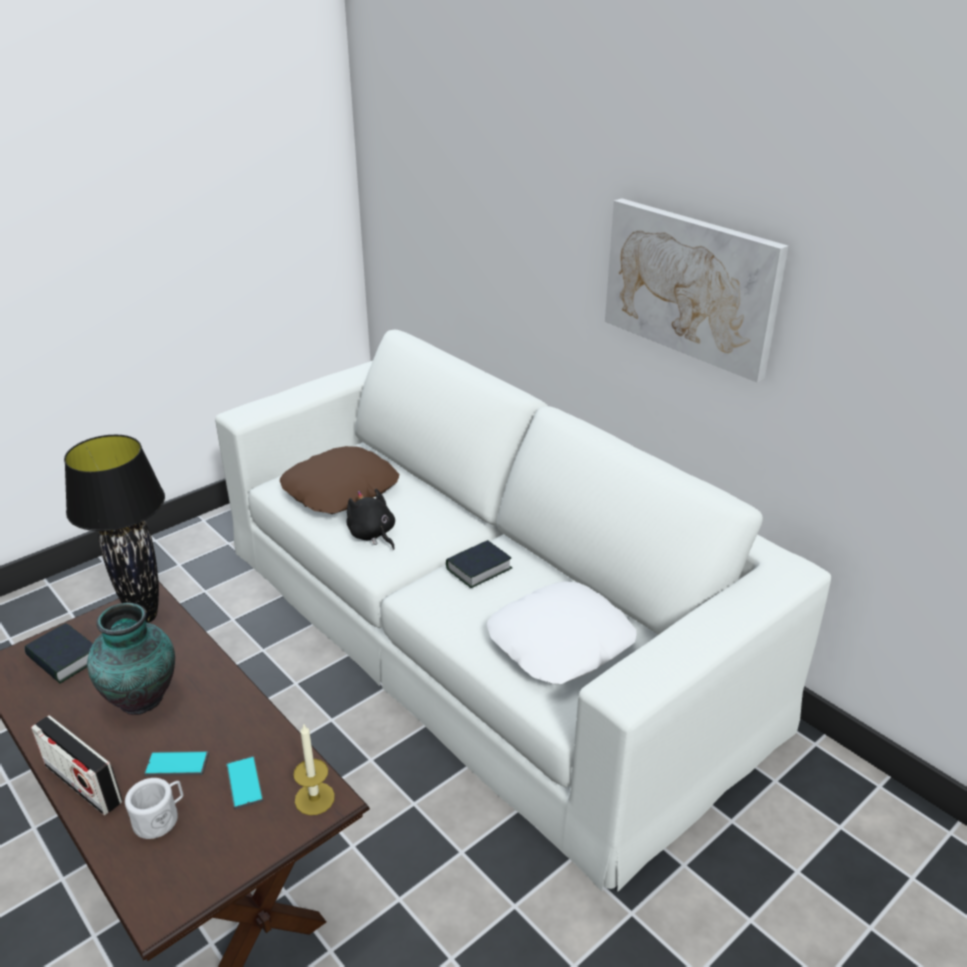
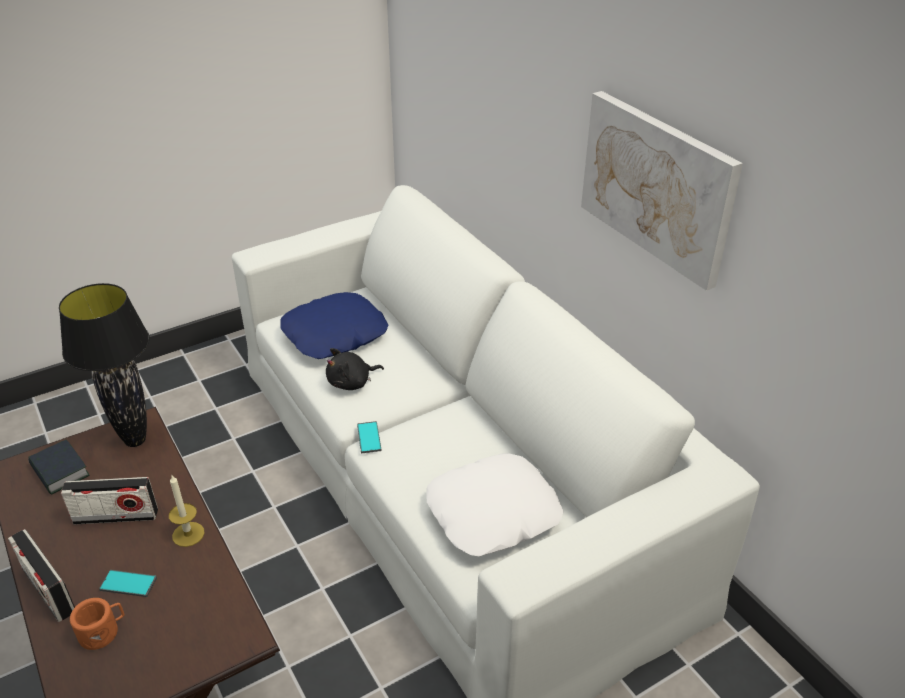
camera: 10 degrees right, 5 degrees up
vase [87,602,175,715] -> radio [61,477,158,525]
white mug [125,778,183,839] -> orange mug [70,598,124,650]
phone [226,756,263,809] -> phone moved to [357,421,381,453]
brown pillow [280,446,399,514] -> blue pillow [280,292,388,359]
candle [293,723,335,815] -> candle moved to [169,475,205,547]
black plush toy [346,488,395,550] -> black plush toy turned 90 degrees counterclockwise [326,348,384,390]
book [446,540,512,588] -> none

